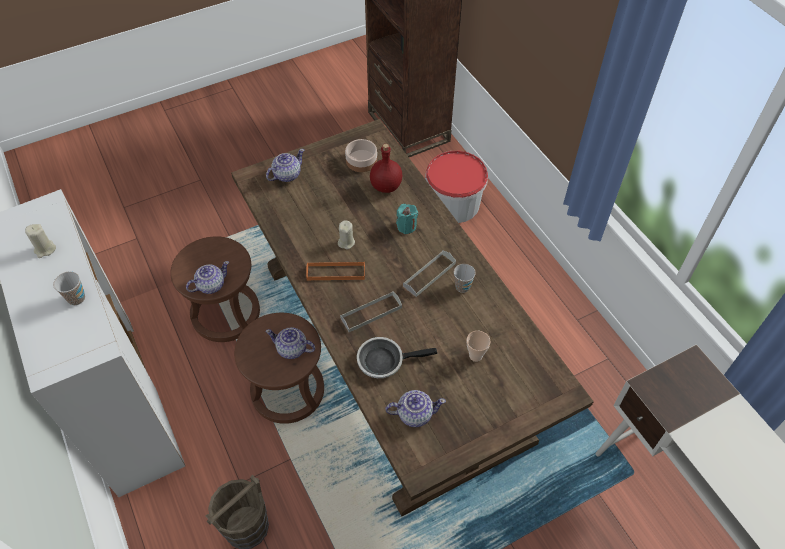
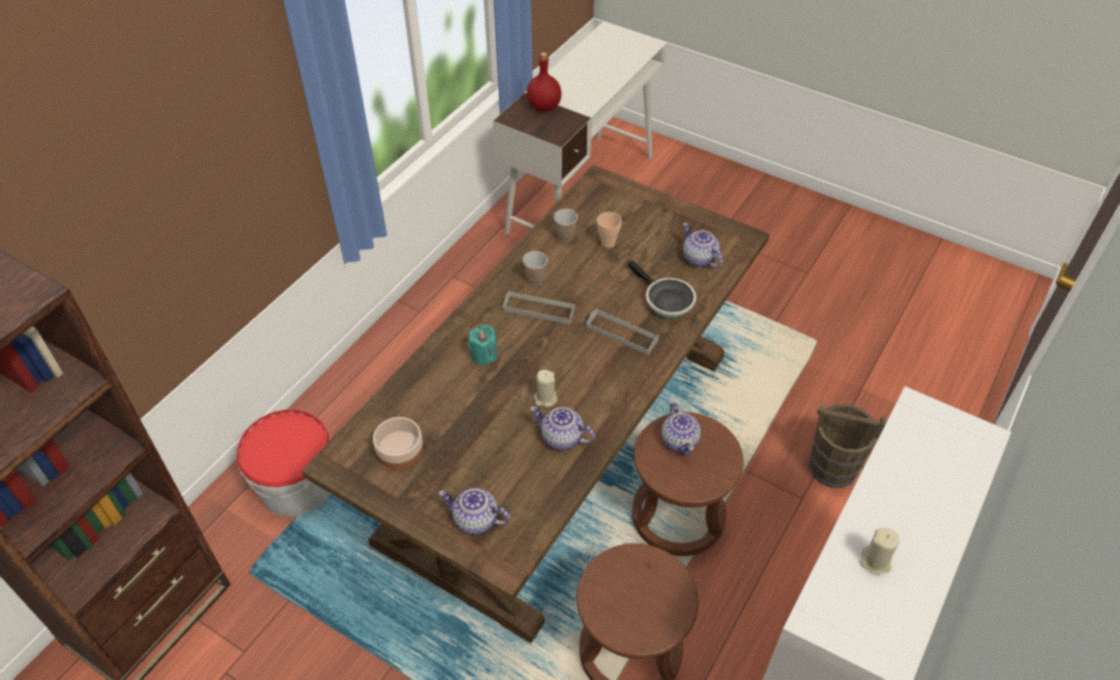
camera: 120 degrees left, 5 degrees down
cup [53,271,85,305] -> cup moved to [554,209,578,242]
teapot [186,261,229,294] -> teapot moved to [530,406,595,450]
orange tray [306,262,365,280] -> none
red bottle [370,144,402,193] -> red bottle moved to [527,52,562,112]

